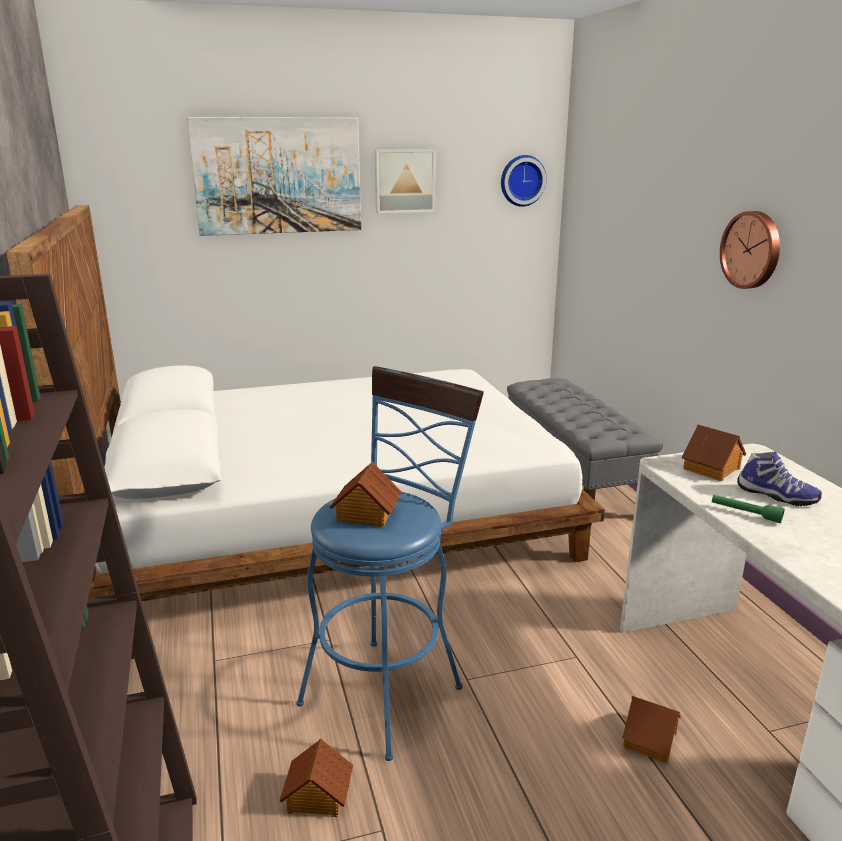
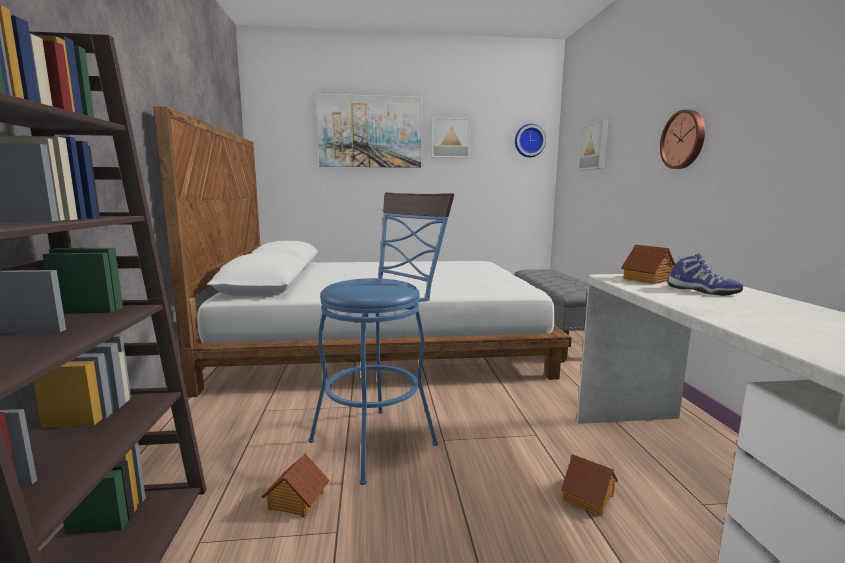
camera: 10 degrees right, 10 degrees down
toy house [330,461,402,527] -> none
green flashlight [712,495,785,523] -> none
none -> picture [578,120,609,171]

